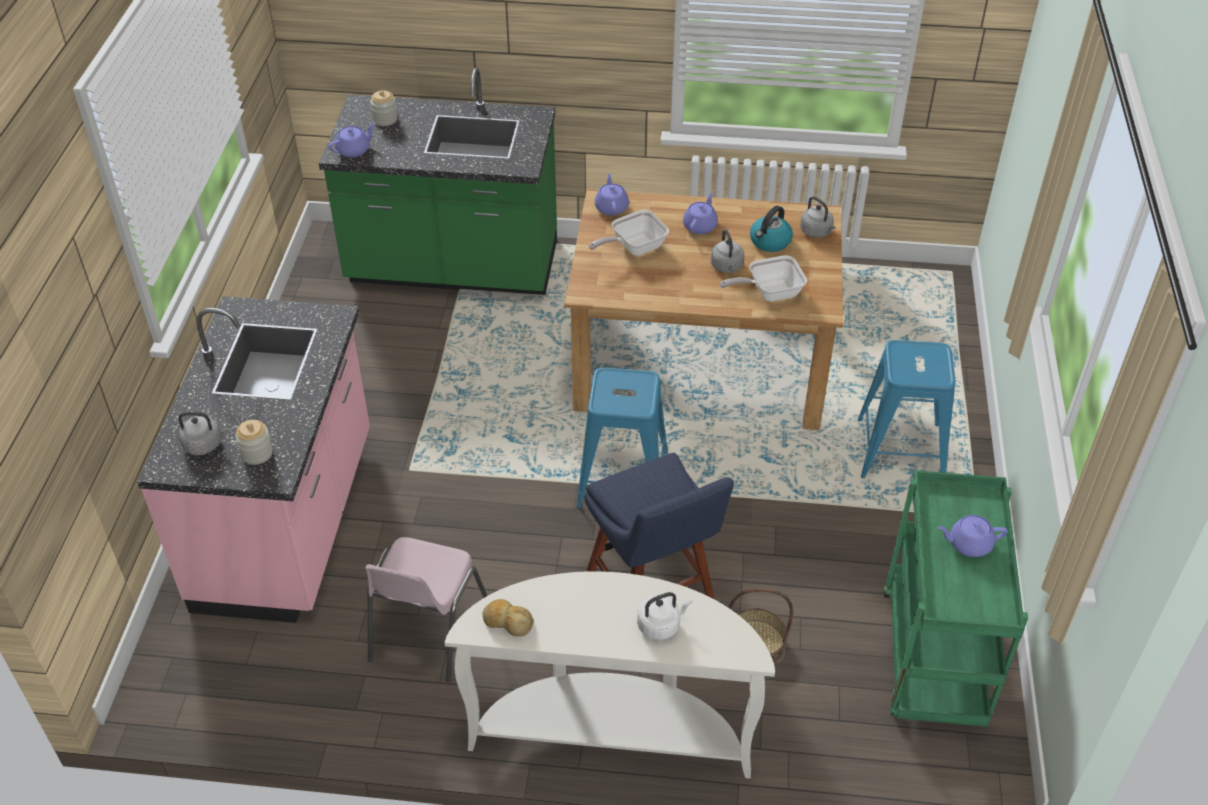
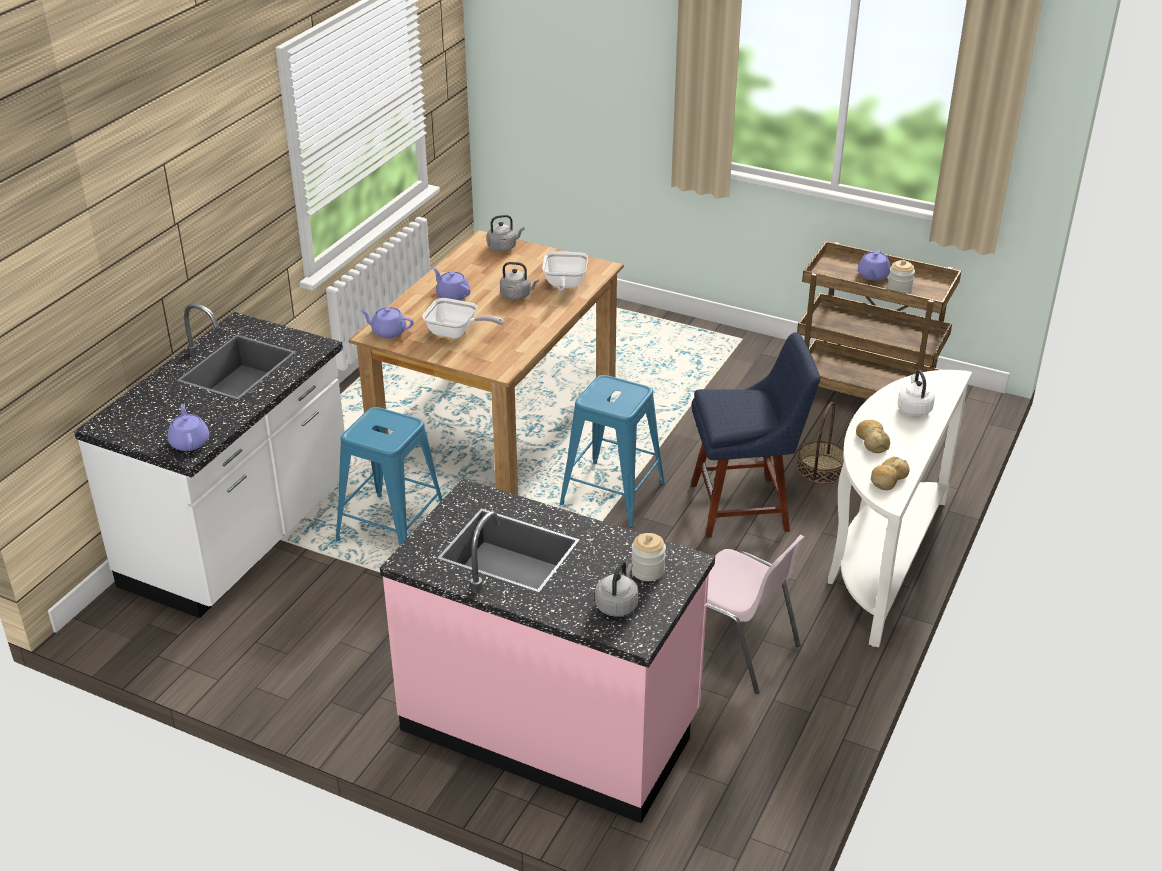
camera: 70 degrees left, 10 degrees down
green counter [319,68,557,295] -> white counter [74,303,345,618]
jar [370,90,397,126] -> jar moved to [887,260,915,294]
frying pan [589,210,669,256] -> frying pan turned 60 degrees counterclockwise [422,298,504,339]
kettle [750,206,793,252] -> none
blue stool [858,340,956,479] -> blue stool moved to [336,407,443,546]
green cart [883,470,1028,727] -> brown cart [797,241,961,399]
none -> bread [856,420,890,453]

